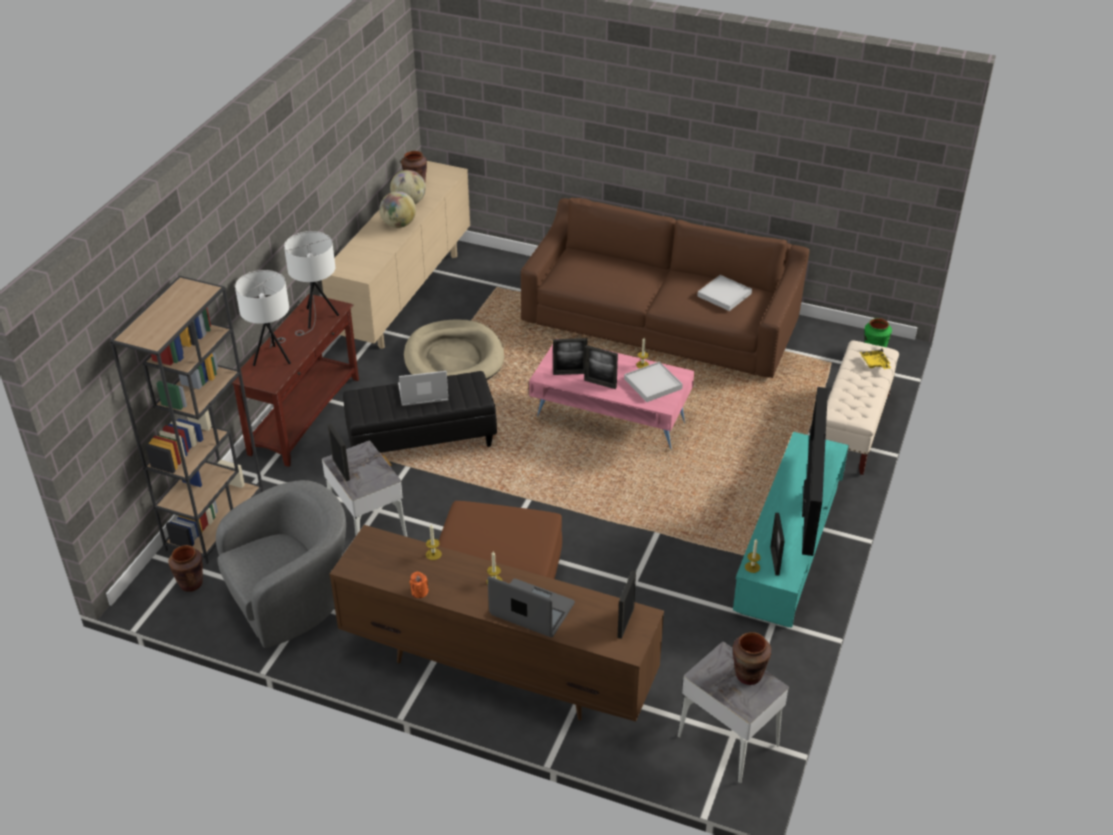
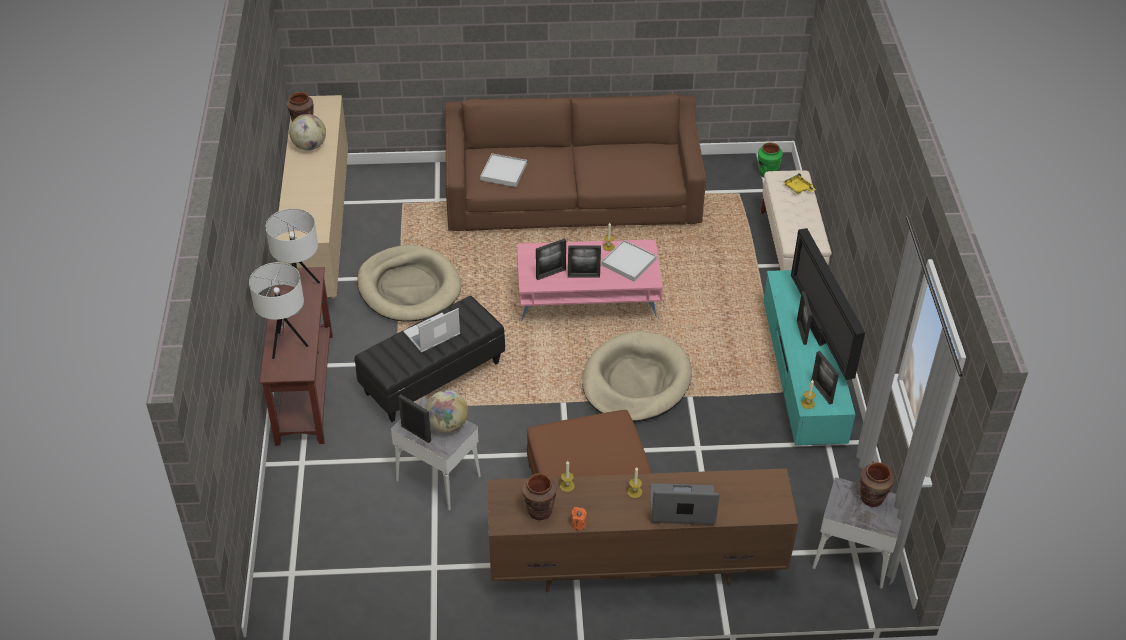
camera: 25 degrees left, 5 degrees up
bookcase [110,276,264,564] -> none
brown vase [168,545,203,592] -> brown vase moved to [523,473,557,520]
grey armchair [216,480,346,648] -> none
globe [379,191,416,228] -> globe moved to [425,390,468,433]
picture frame [617,570,636,639] -> picture frame moved to [797,291,812,345]
white tray [697,275,752,311] -> white tray moved to [480,153,527,187]
none -> beige dog bed [582,331,692,422]

